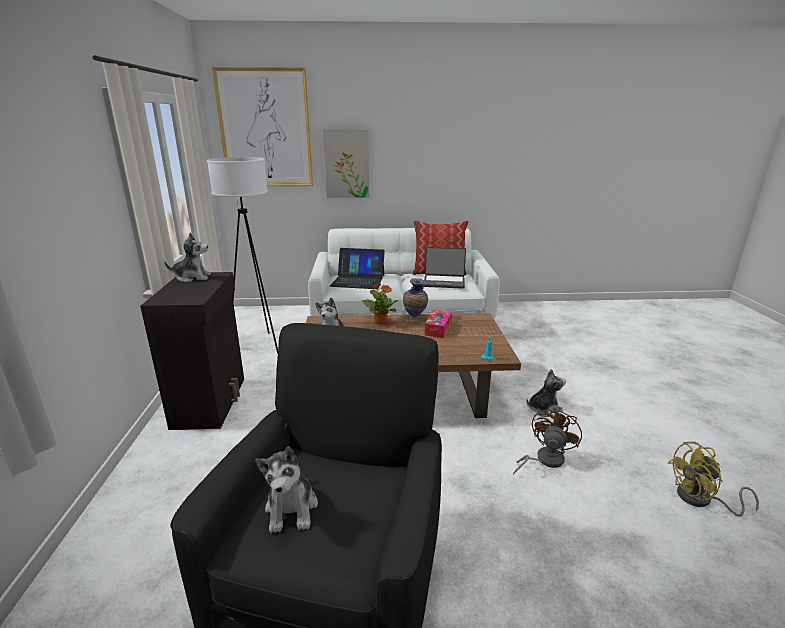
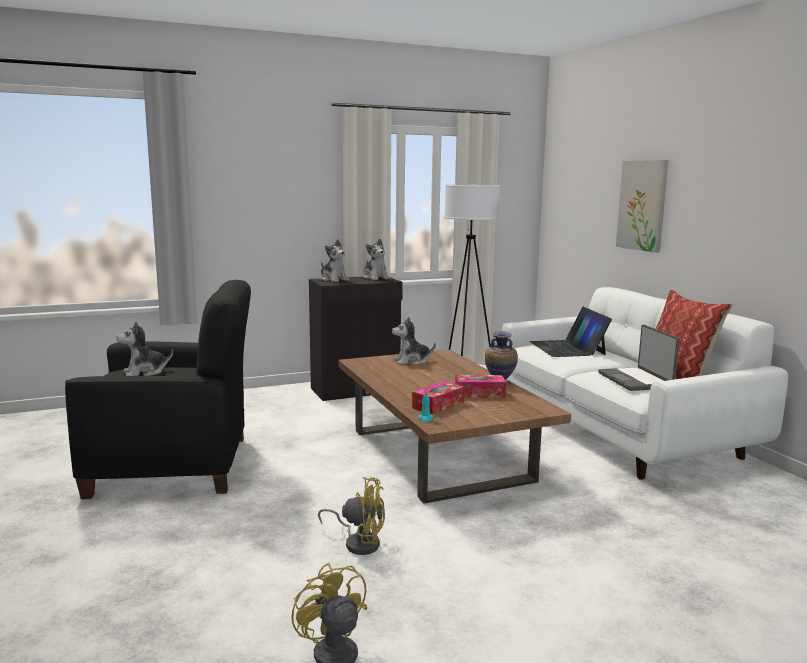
camera: 70 degrees right, 10 degrees down
picture [212,67,313,186] -> none
potted plant [362,283,398,324] -> none
brown fan [513,407,582,475] -> yellow fan [318,477,385,555]
plush toy [526,369,566,417] -> plush toy moved to [321,239,349,282]
none -> tissue box [412,381,465,415]

